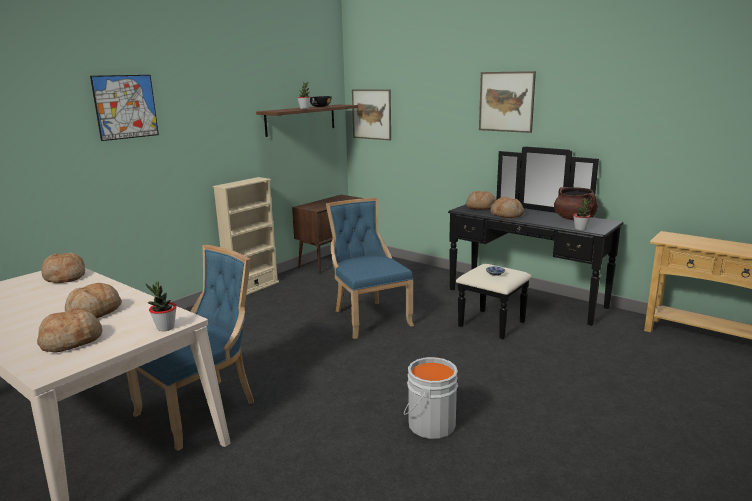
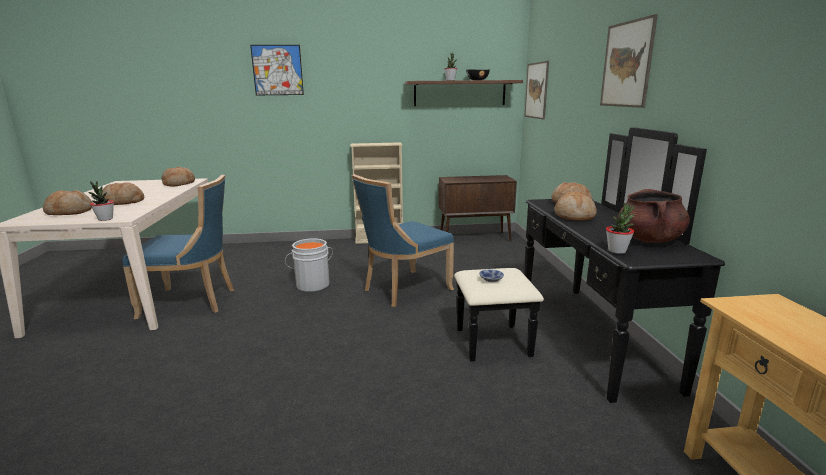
camera: 45 degrees right, 0 degrees up
blue chair [326,198,414,339] -> blue chair turned 150 degrees counterclockwise [352,174,454,307]
grey bucket [404,357,458,439] -> grey bucket moved to [285,238,333,292]

